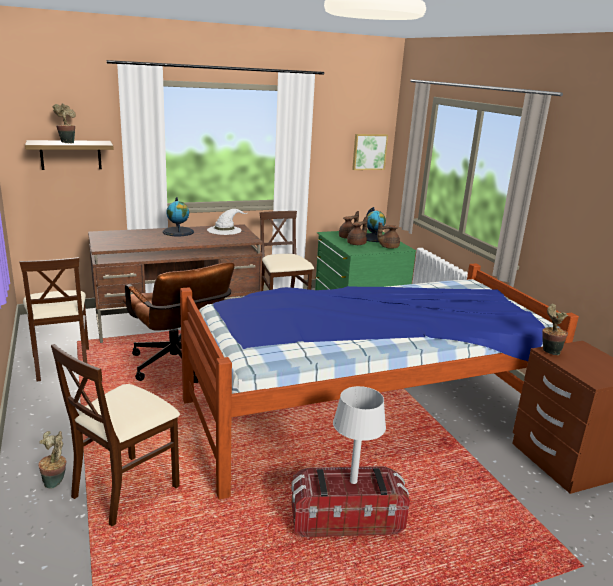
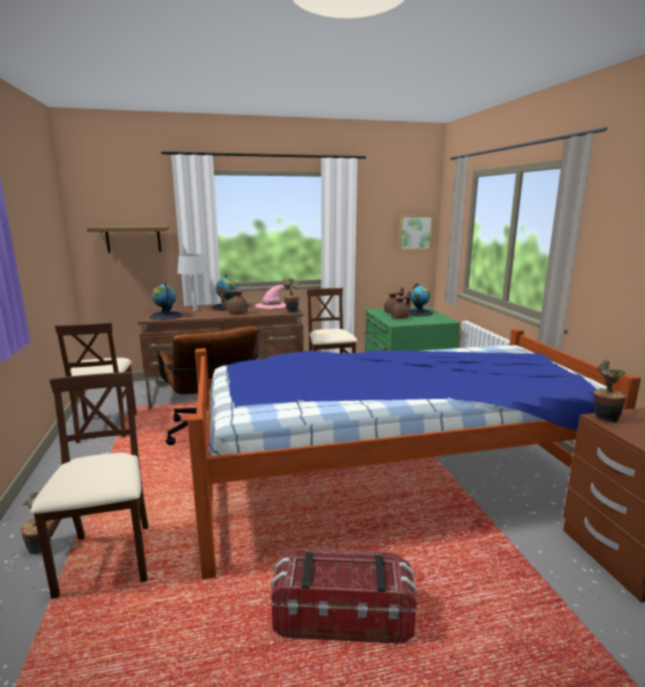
camera: 10 degrees right, 5 degrees down
beige chair [51,344,180,526] -> beige chair turned 120 degrees clockwise [30,372,148,599]
potted plant [53,104,76,144] -> potted plant moved to [282,278,300,312]
white hat [207,209,247,235] -> pink hat [255,285,293,309]
grey table lamp [333,386,386,484] -> grey table lamp moved to [177,254,208,311]
brown teapot [377,222,400,249] -> brown teapot moved to [220,286,248,314]
none -> globe [149,282,182,320]

